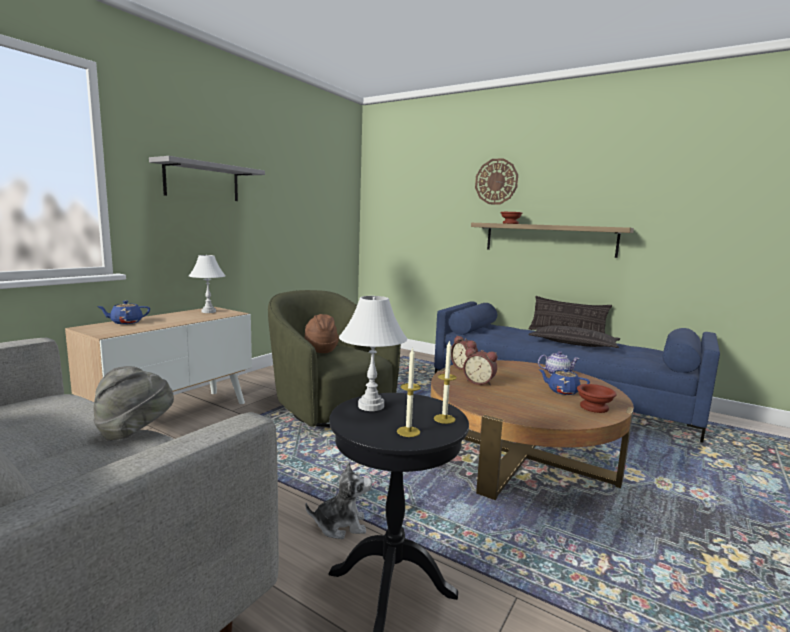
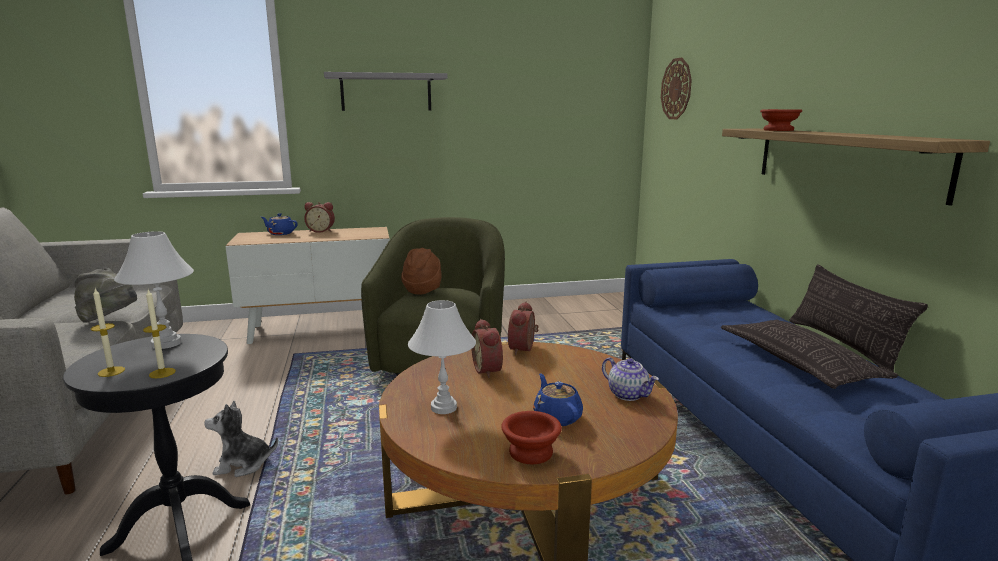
camera: 45 degrees right, 5 degrees up
white table lamp [189,255,226,313] -> white table lamp moved to [408,300,476,414]
plush toy [305,462,372,539] -> plush toy turned 135 degrees clockwise [204,401,278,477]
wall clock [475,158,518,204] -> wall clock moved to [661,58,692,119]
none -> alarm clock [304,202,335,233]

